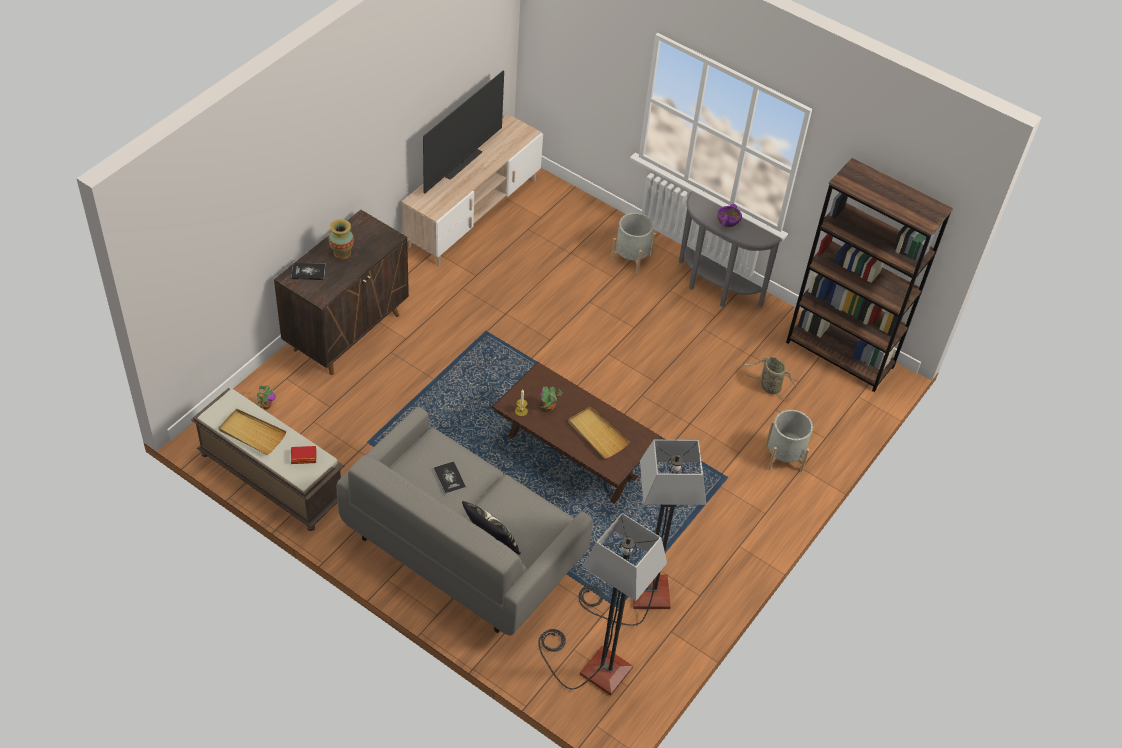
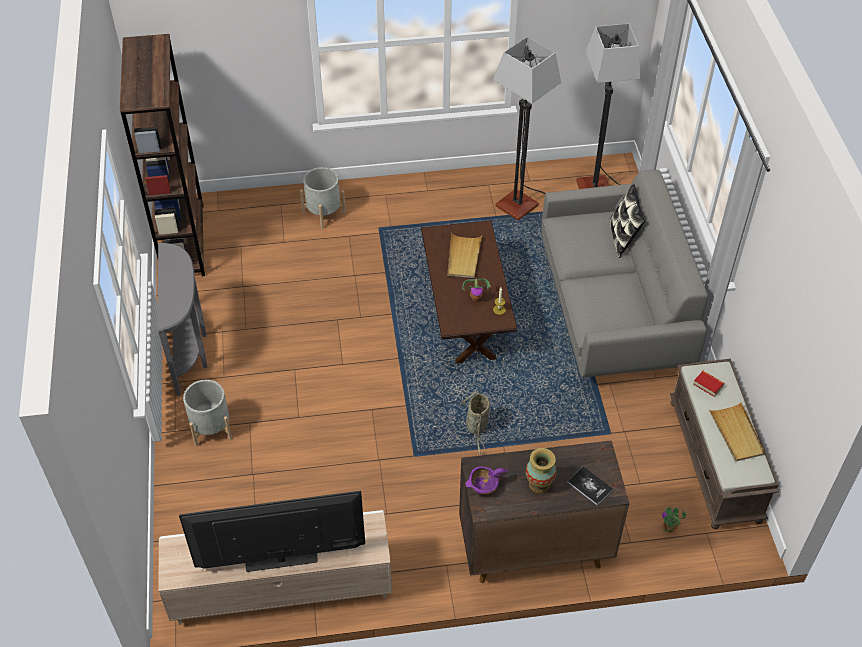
camera: 130 degrees left, 0 degrees up
book [433,461,466,495] -> none
purple bowl [717,204,742,228] -> purple bowl moved to [465,466,509,496]
basket [741,356,797,400] -> basket moved to [459,390,490,455]

